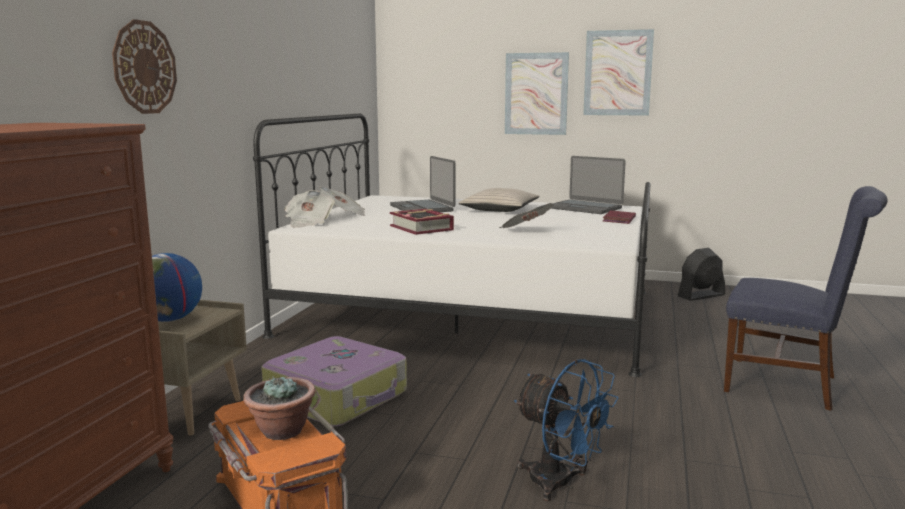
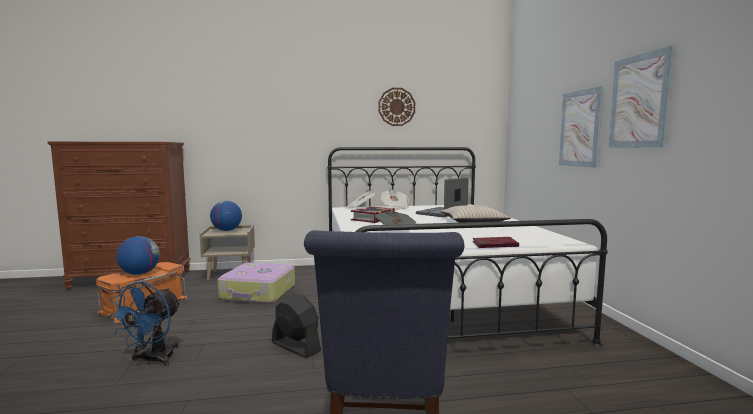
camera: 65 degrees right, 5 degrees down
wall clock [112,19,177,114] -> wall clock moved to [379,88,415,126]
potted plant [243,376,316,440] -> globe [116,236,160,275]
laptop [551,156,626,214] -> none
black fan [678,248,725,301] -> black fan moved to [272,292,321,358]

